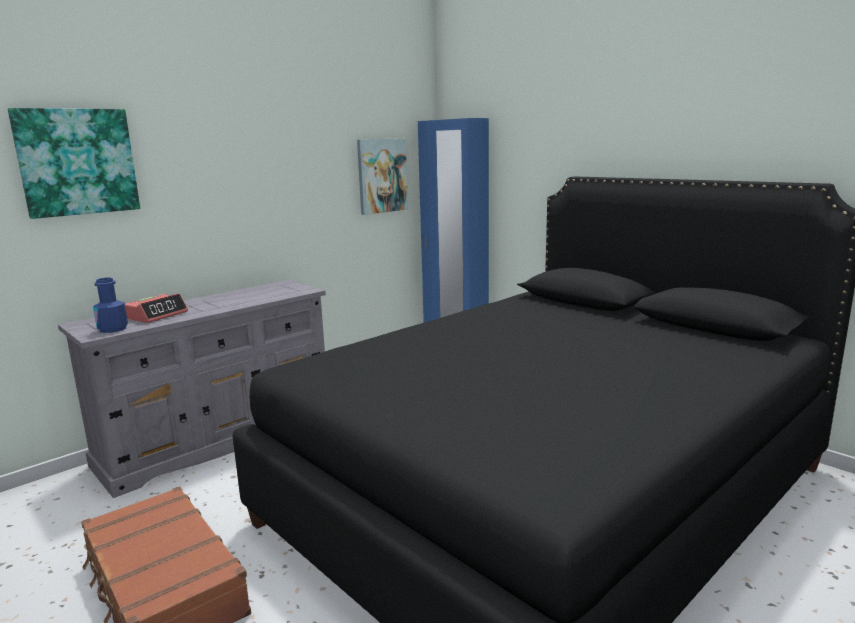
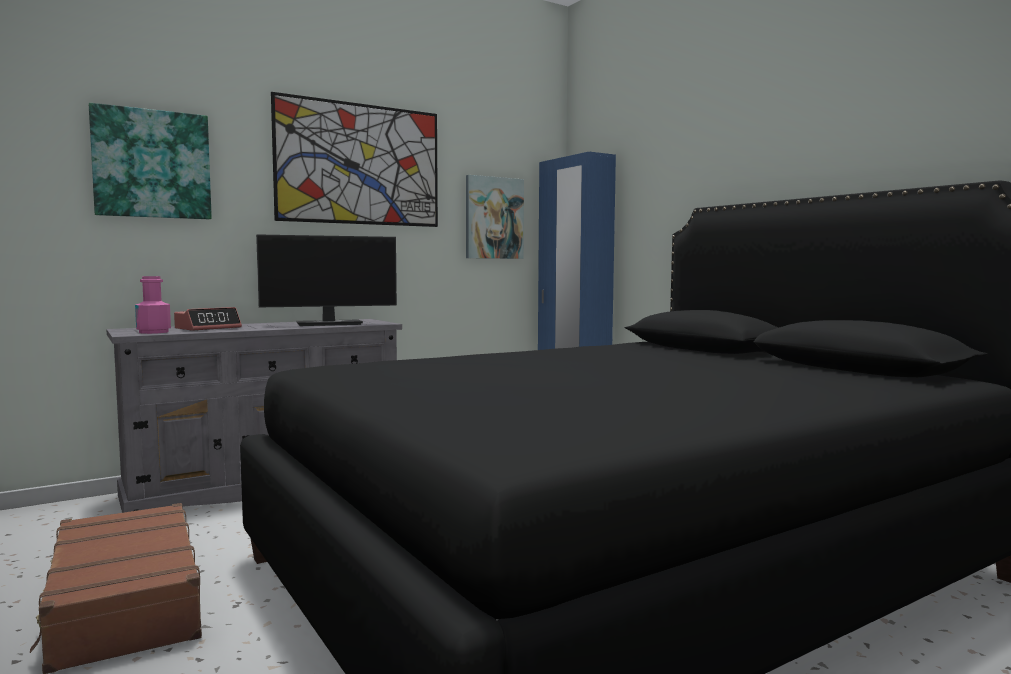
camera: 10 degrees right, 10 degrees down
blue bottle [93,277,128,333] -> pink bottle [135,276,171,334]
none -> monitor [256,234,397,326]
none -> picture [271,92,438,227]

